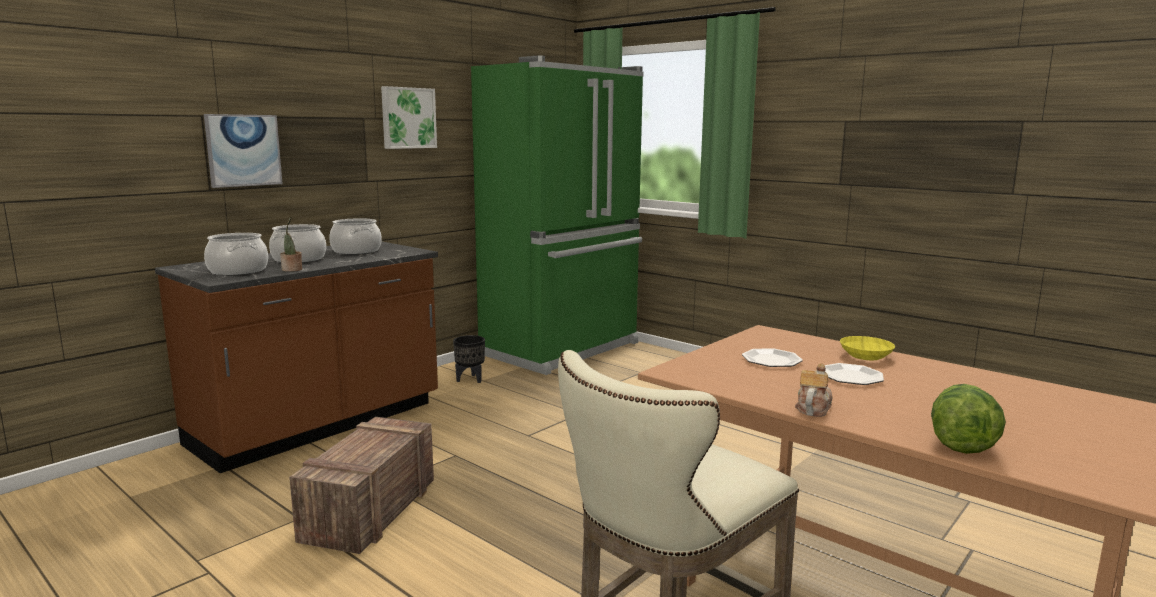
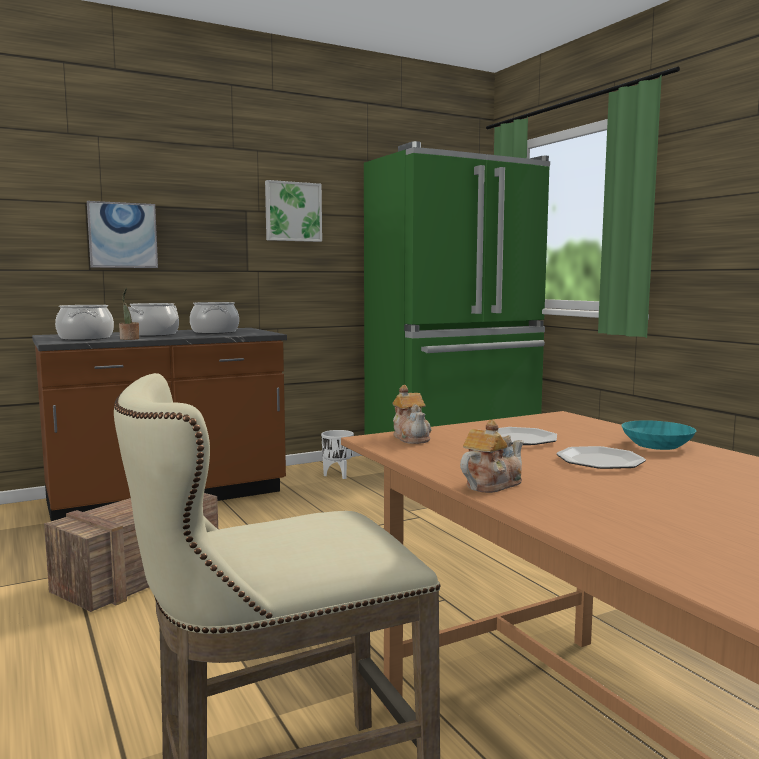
camera: 20 degrees right, 5 degrees down
black planter [453,335,485,383] -> white planter [321,430,354,479]
yellow bowl [840,336,895,360] -> turquoise bowl [622,420,696,450]
lettuce [931,384,1006,454] -> none
none -> teapot [392,385,431,444]

